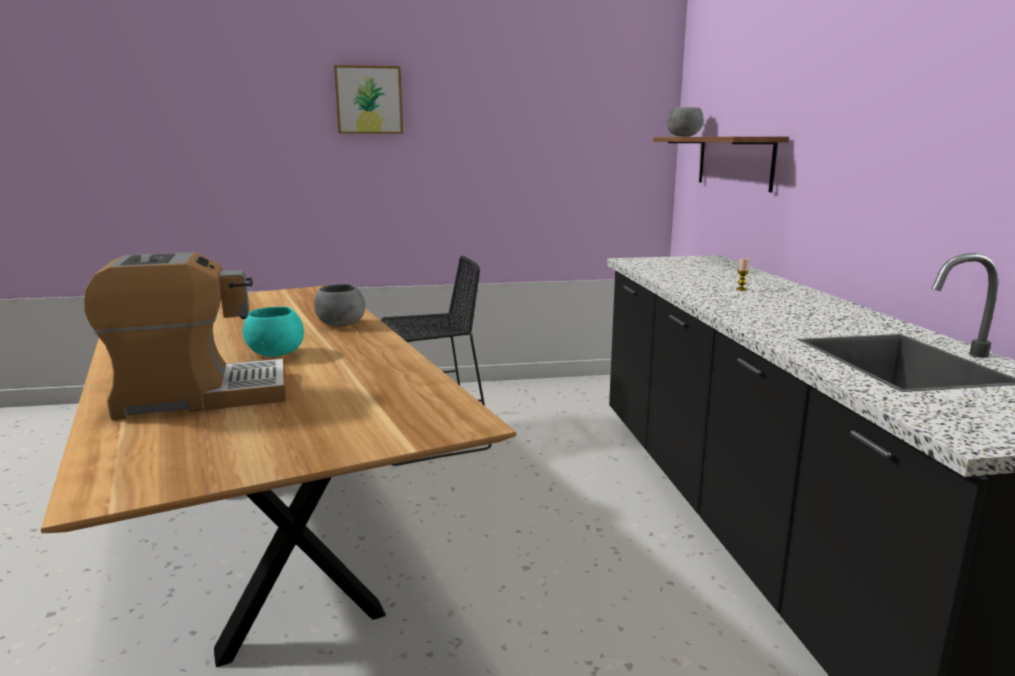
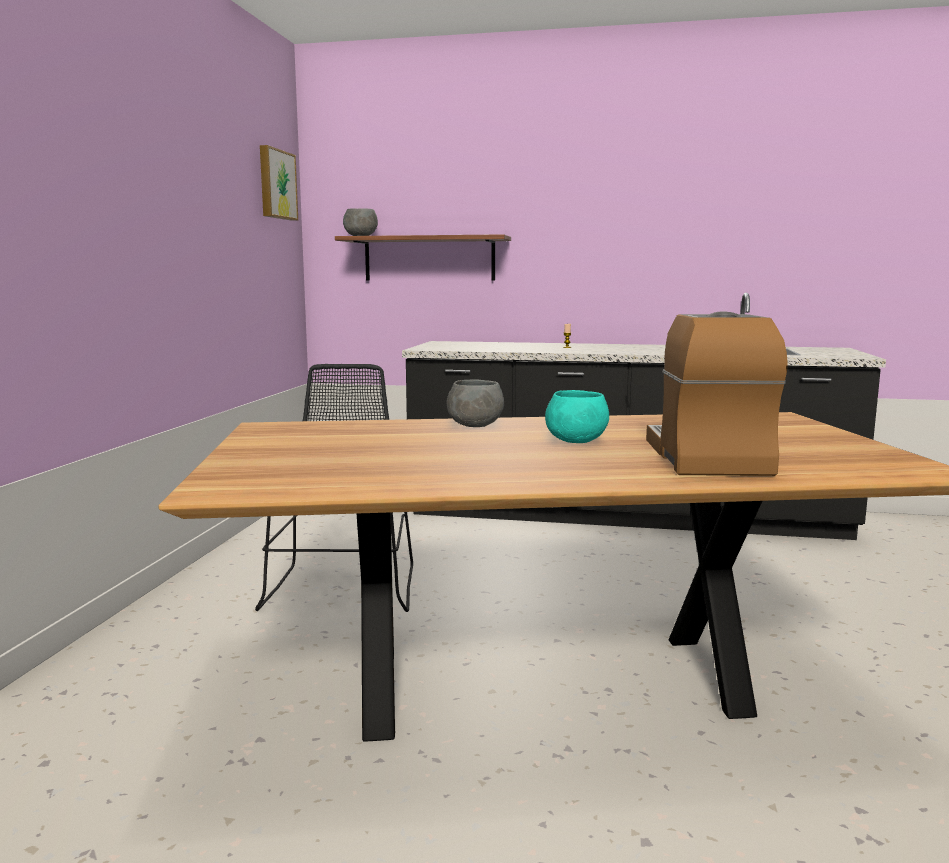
camera: 70 degrees left, 5 degrees down
picture [334,65,403,134] -> picture moved to [260,145,298,221]

